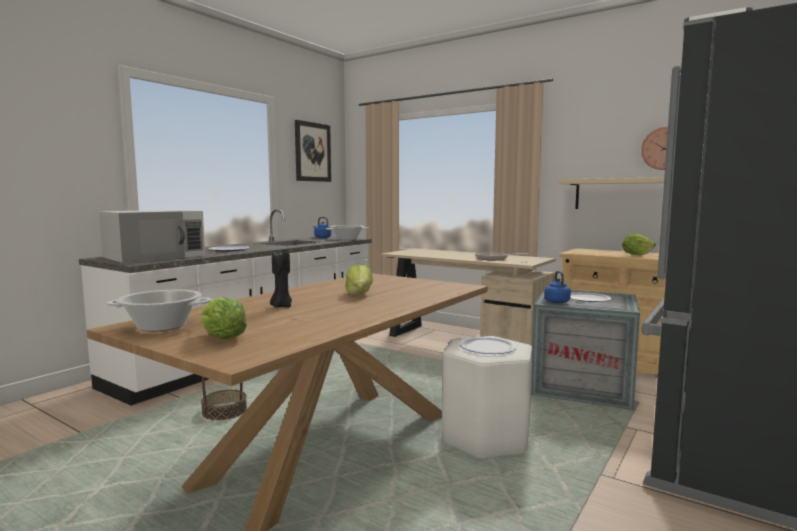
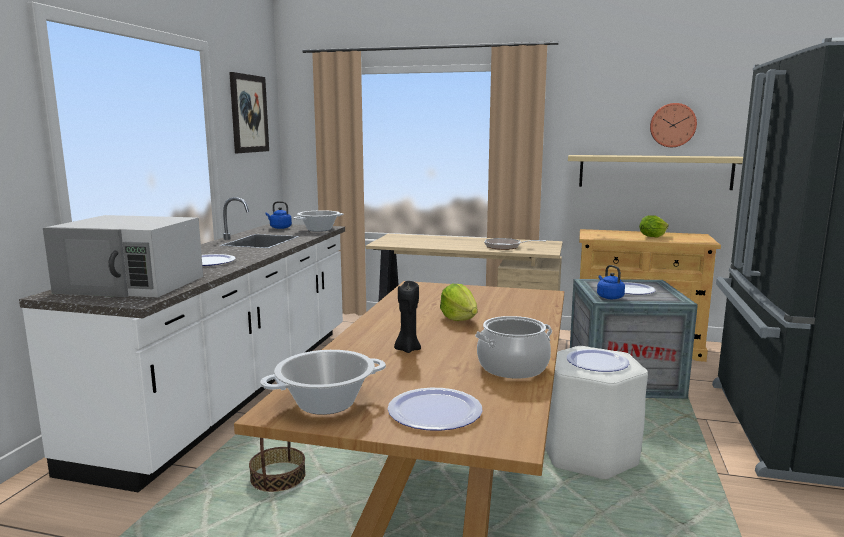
camera: 20 degrees left, 5 degrees up
white microwave [99,210,205,263] -> white microwave turned 75 degrees clockwise [43,215,203,297]
lettuce [200,297,247,339] -> plate [388,388,482,431]
none -> cooking pot [475,316,552,379]

